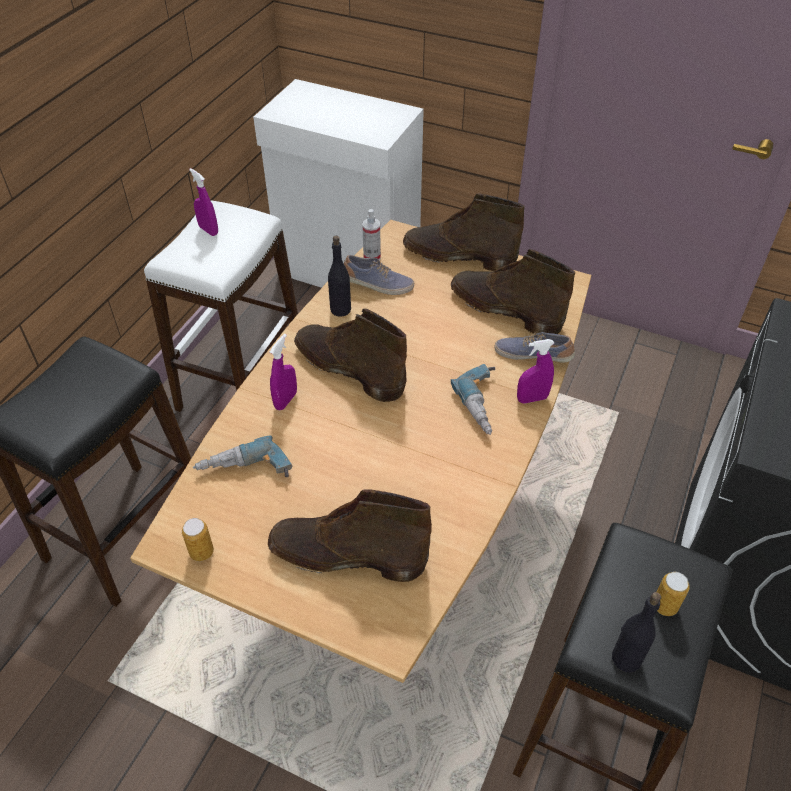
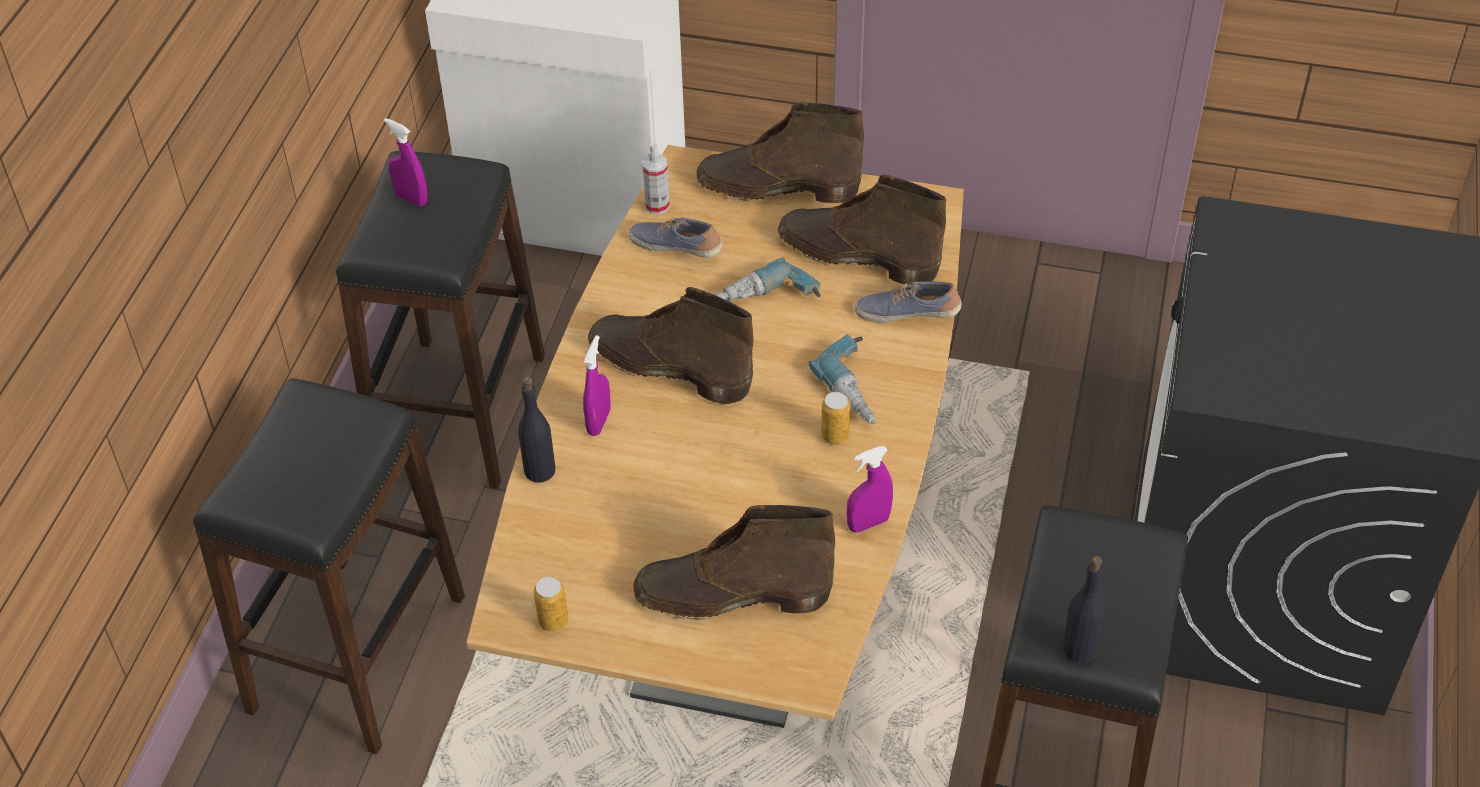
camera: 10 degrees left, 0 degrees up
white stool [144,200,298,412] -> black stool [336,151,545,489]
power drill [193,436,292,477] -> power drill moved to [714,257,821,301]
black bottle [328,236,351,317] -> black bottle moved to [518,377,555,482]
shoe [344,255,414,295] -> shoe turned 150 degrees counterclockwise [628,217,723,258]
purple spray bottle [517,339,554,404] -> purple spray bottle moved to [846,446,893,532]
can [657,572,690,616] -> can moved to [821,392,851,444]

